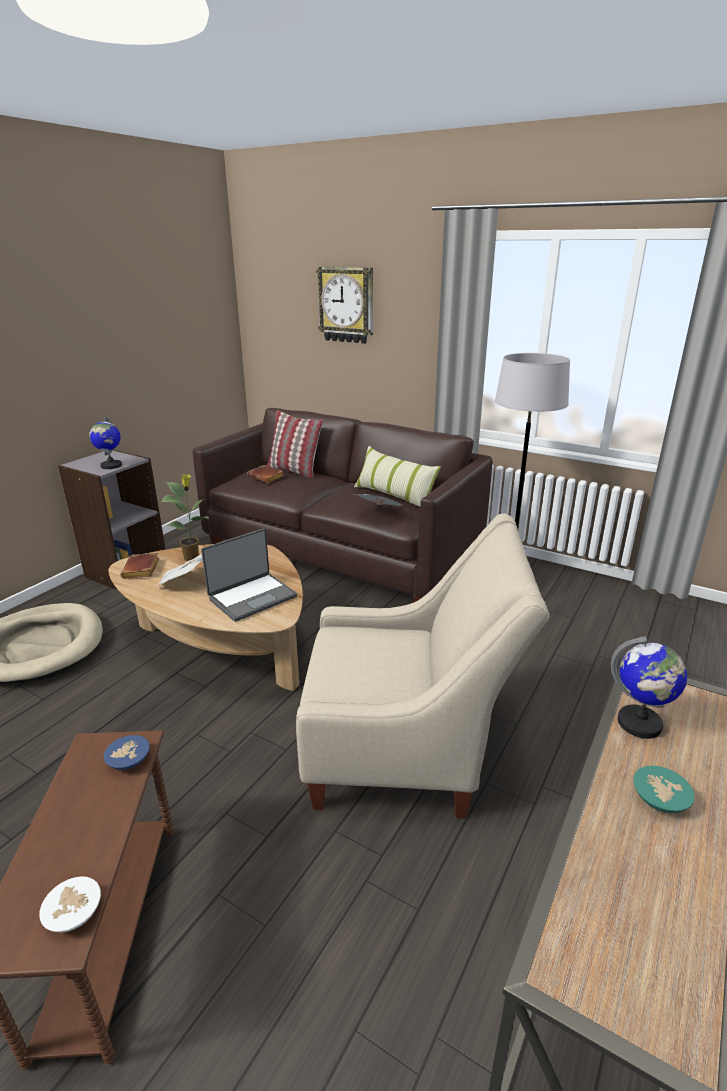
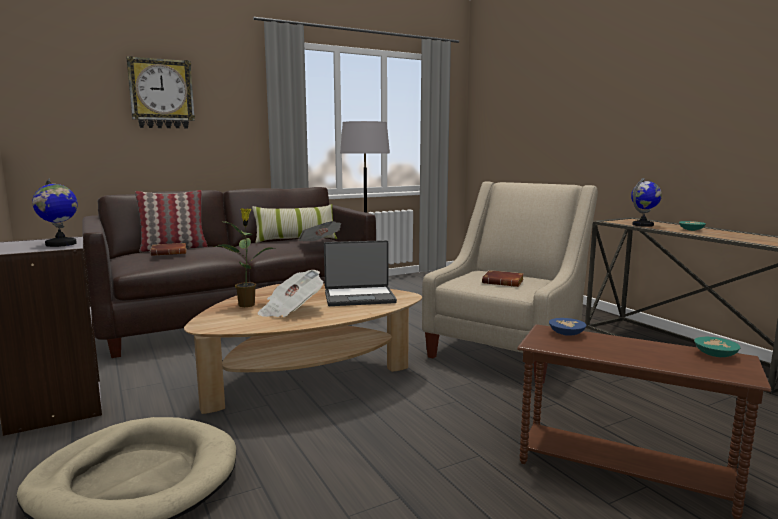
camera: 60 degrees left, 15 degrees down
white bowl [39,876,101,932] -> turquoise bowl [694,337,741,357]
brown book [120,552,159,579] -> brown book moved to [482,270,524,287]
laptop [201,528,297,622] -> laptop turned 90 degrees clockwise [324,240,397,306]

